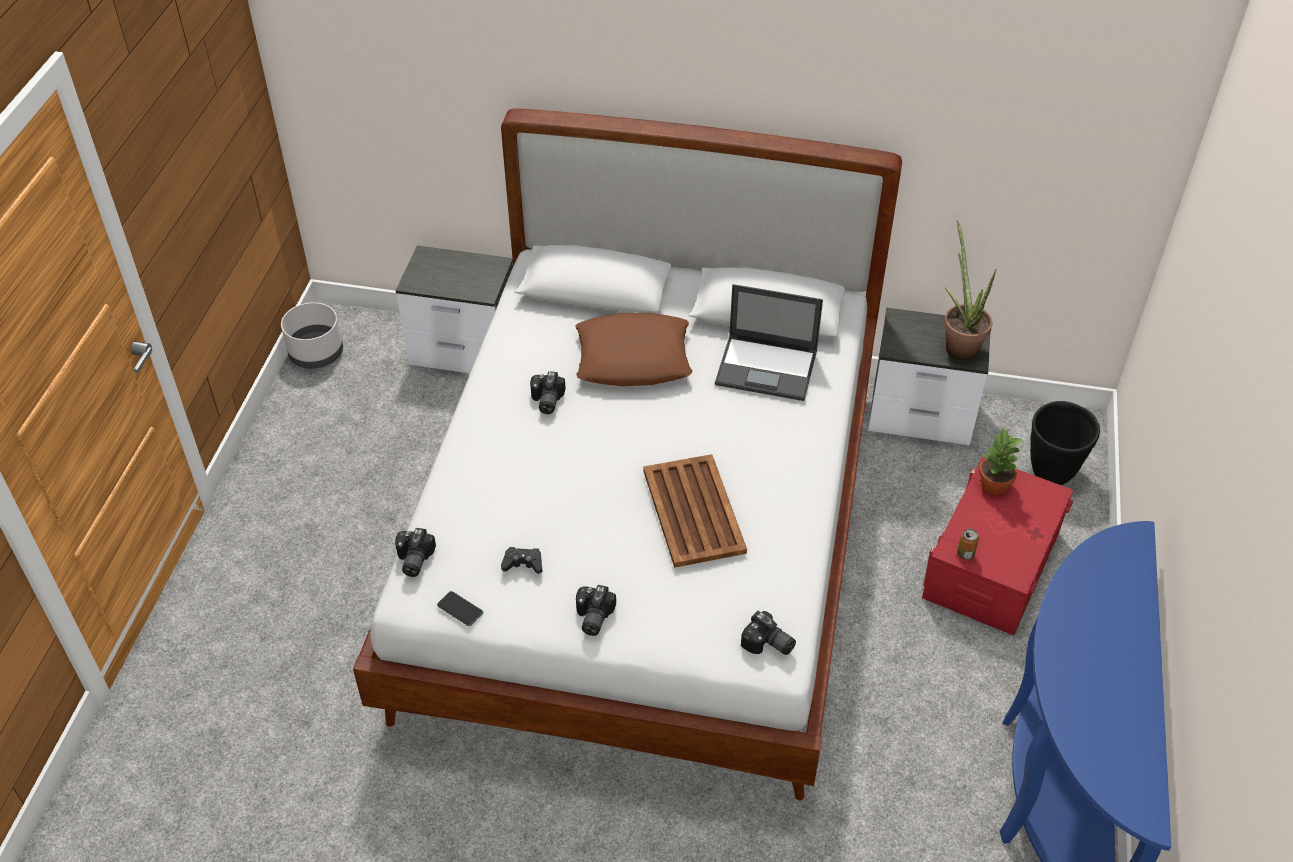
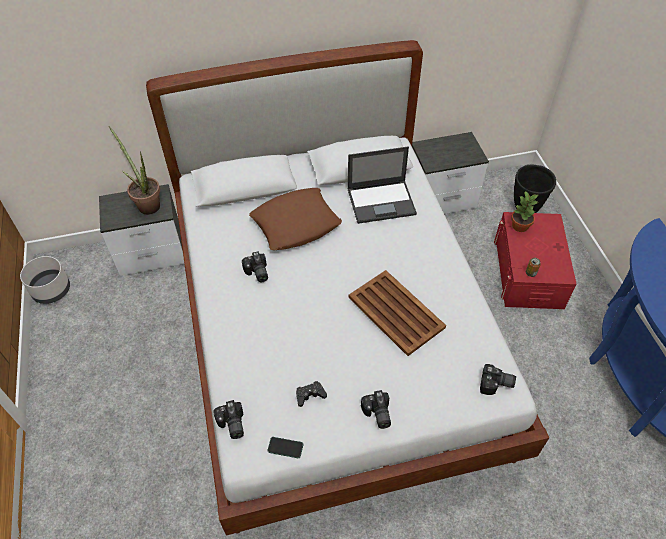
camera: 25 degrees left, 5 degrees up
potted plant [944,220,997,361] -> potted plant moved to [108,126,160,215]

